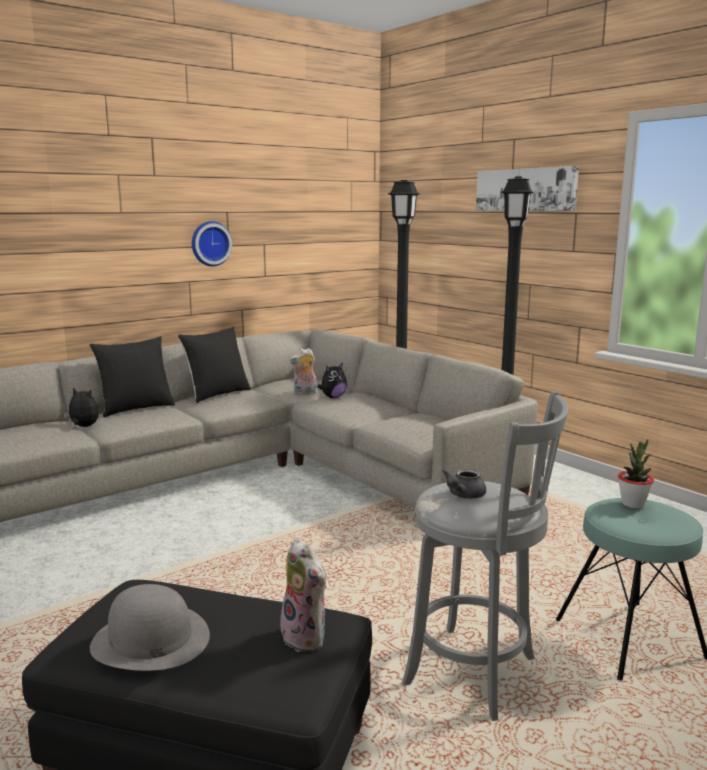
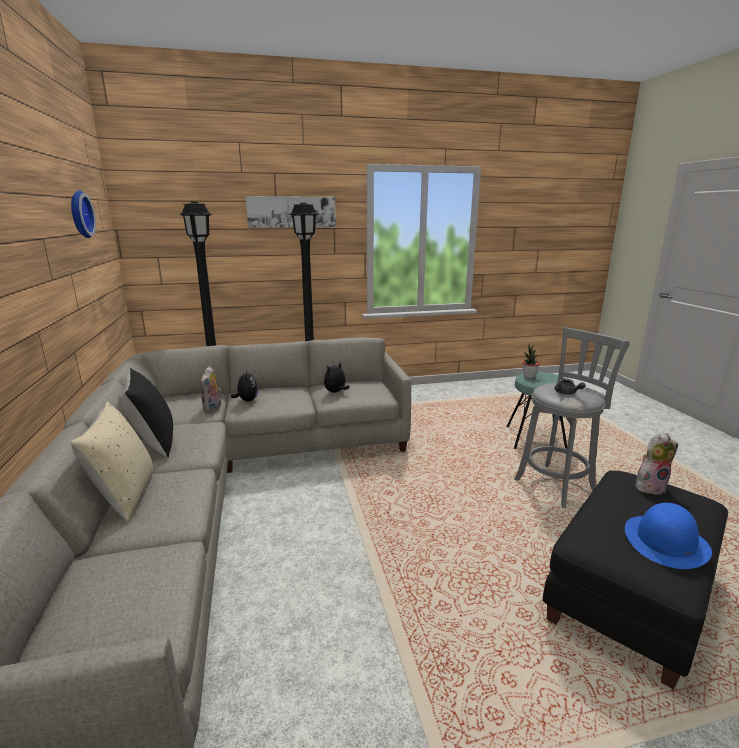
camera: 65 degrees left, 5 degrees up
plush toy [63,387,99,427] -> plush toy moved to [324,362,350,393]
black pillow [90,336,175,417] -> beige pillow [70,402,153,522]
grey hat [90,584,210,671] -> blue hat [625,503,712,569]
wall clock [192,221,232,266] -> wall clock moved to [71,190,96,238]

